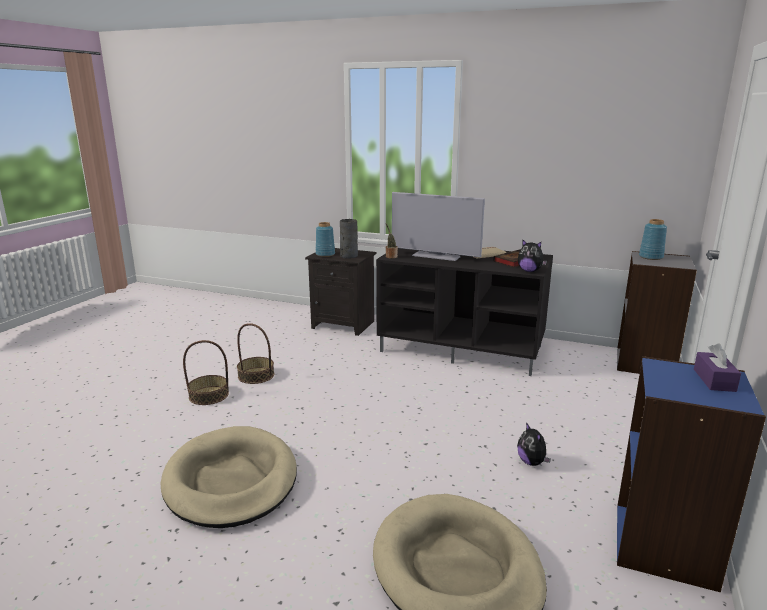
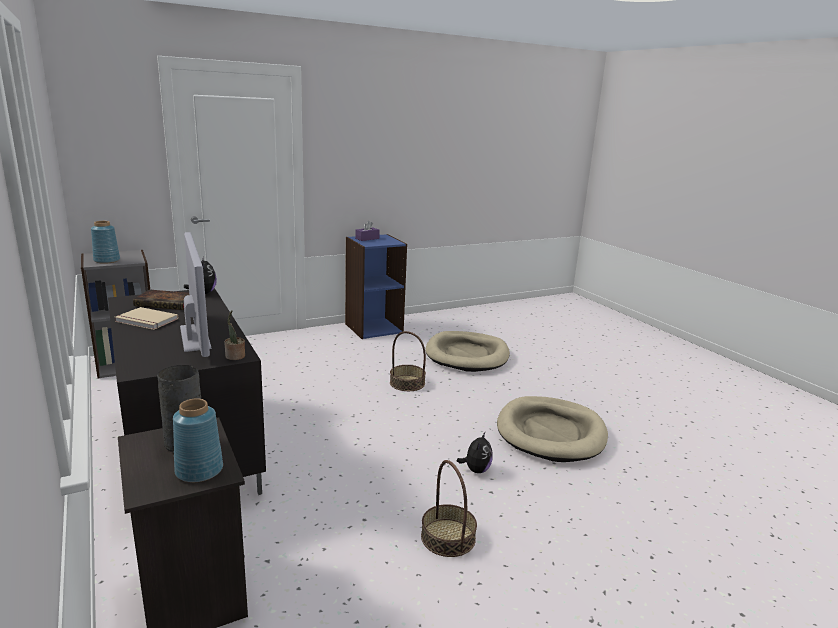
camera: 140 degrees left, 0 degrees up
basket [183,340,229,405] -> basket moved to [390,331,426,391]
plush toy [517,422,551,466] -> plush toy moved to [457,432,493,473]

